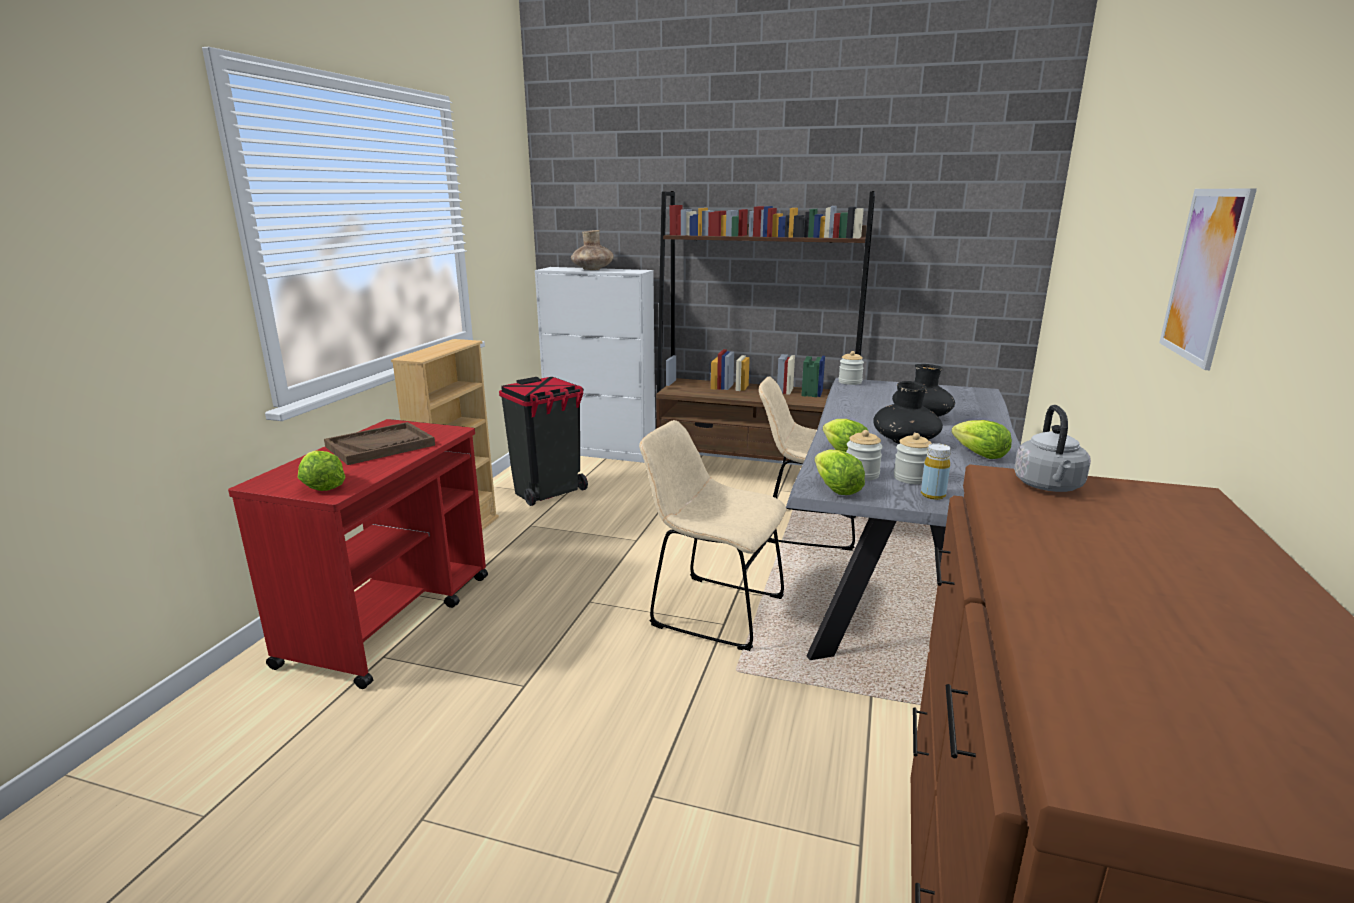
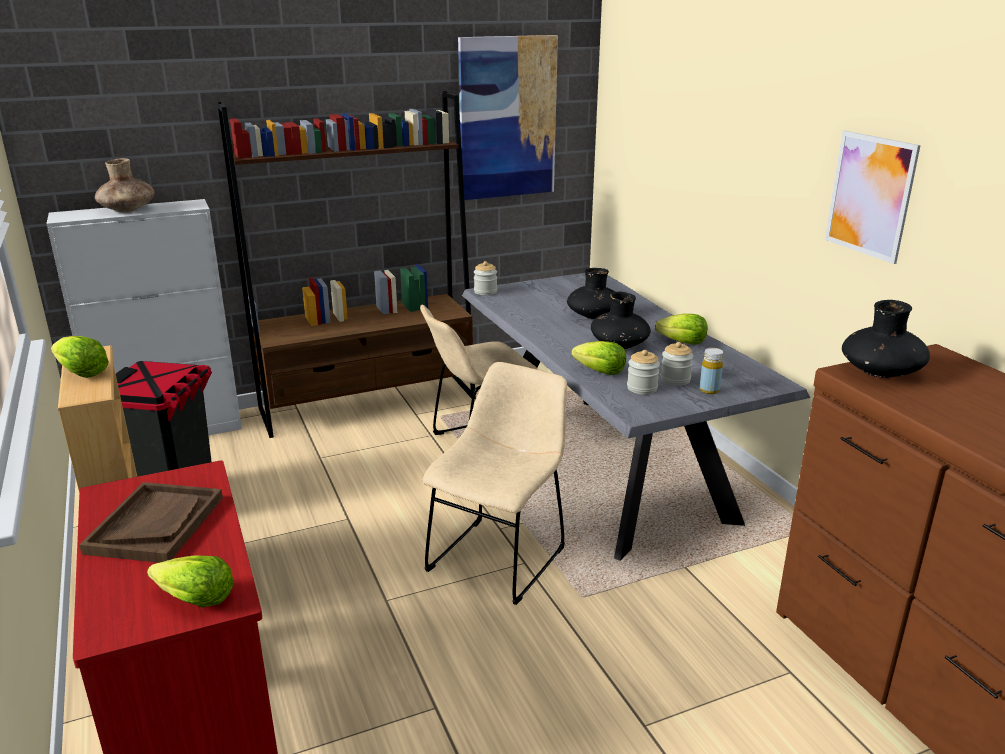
camera: 40 degrees left, 5 degrees up
beige chair [639,420,787,651] -> beige chair turned 135 degrees clockwise [422,362,567,605]
lettuce [815,449,865,495] -> lettuce moved to [51,336,109,378]
grey kettle [1014,405,1091,492] -> black vase [842,300,930,378]
none -> picture [458,35,558,200]

